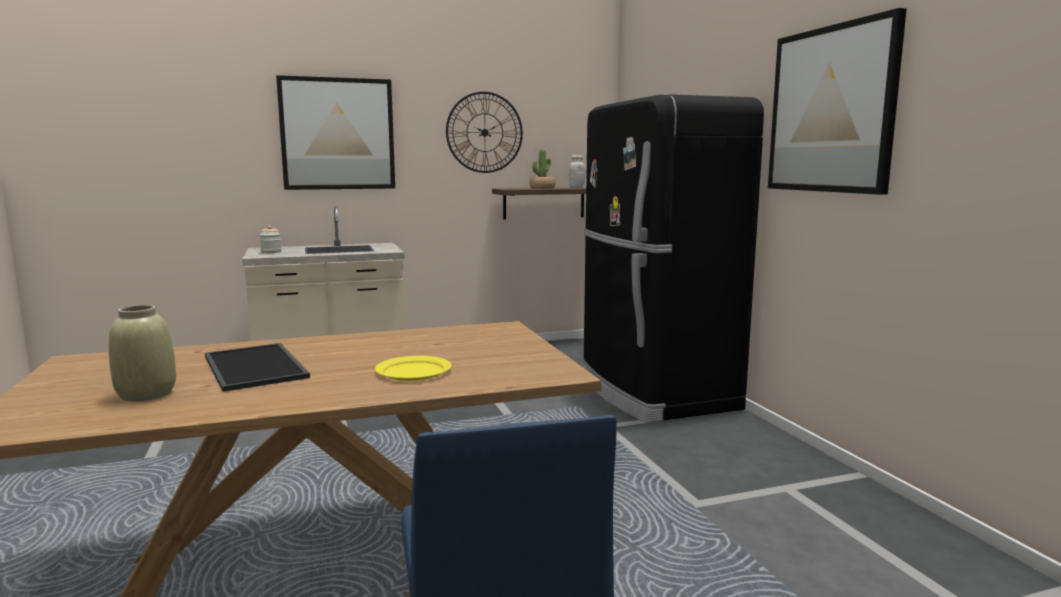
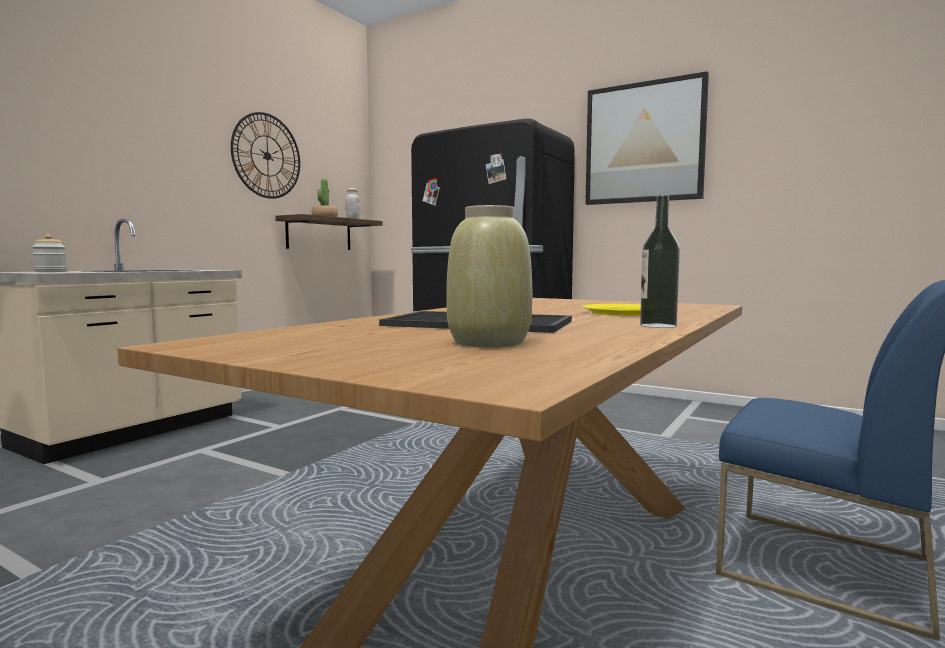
camera: 40 degrees left, 5 degrees down
picture [276,75,395,190] -> none
none -> bottle [640,195,680,328]

